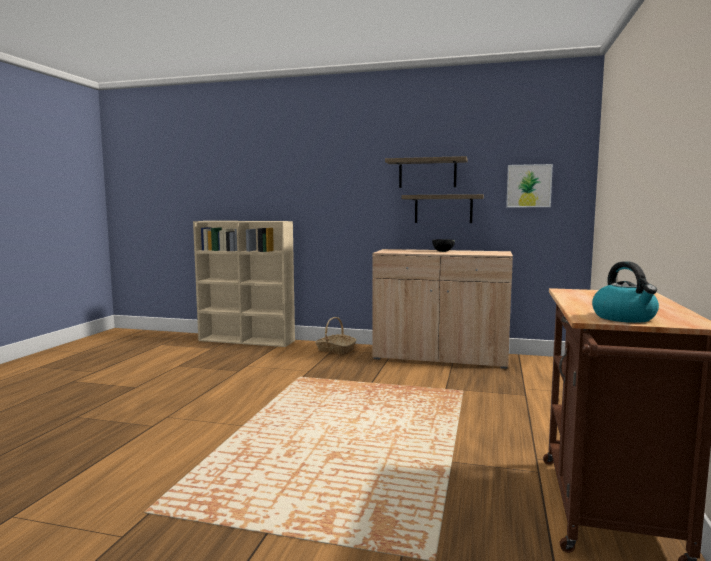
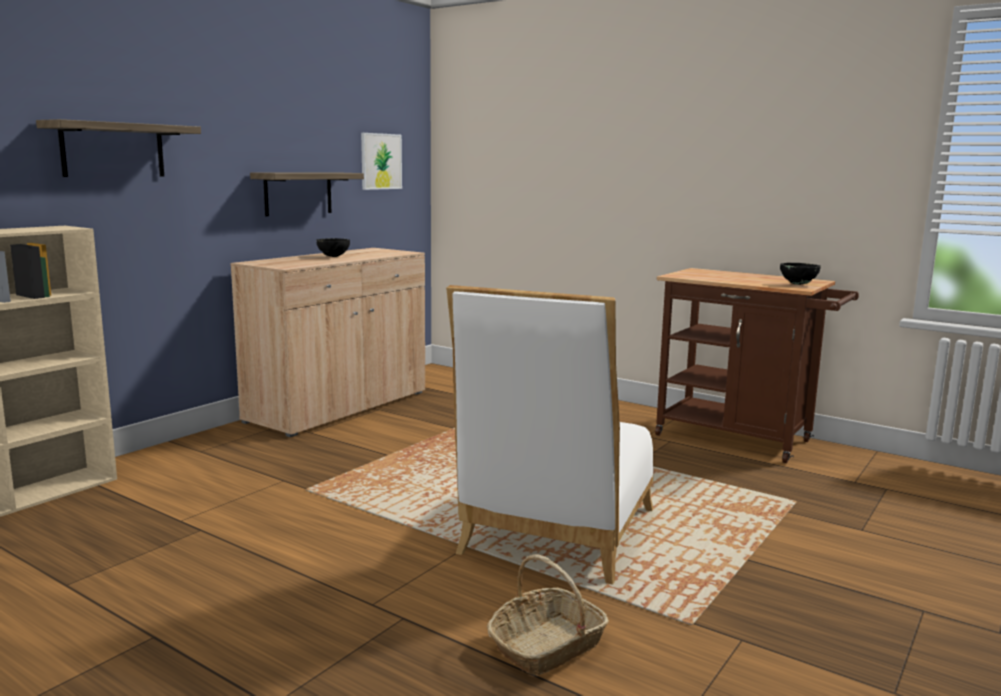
camera: 70 degrees left, 5 degrees up
basket [315,317,356,354] -> basket moved to [487,554,609,675]
shelf [385,156,468,188] -> shelf moved to [36,119,201,177]
kettle [592,261,659,323] -> black bowl [780,263,821,285]
none -> white chair [446,285,654,585]

